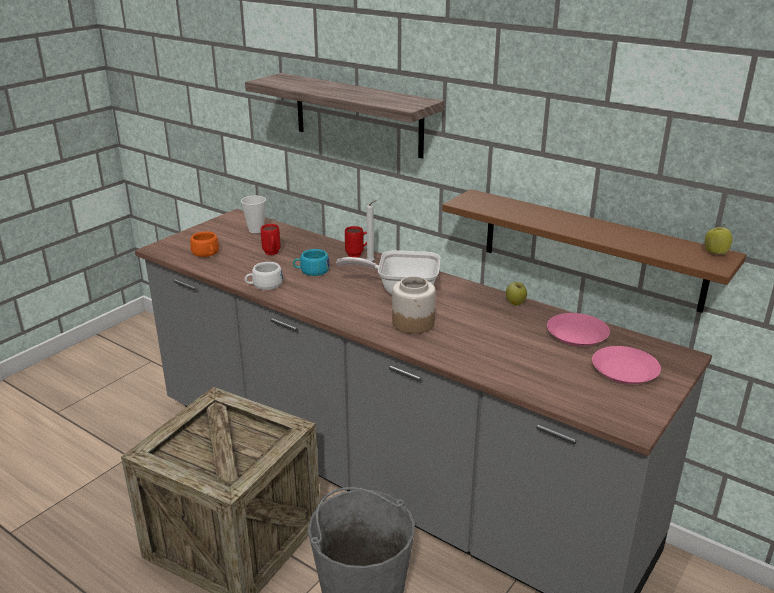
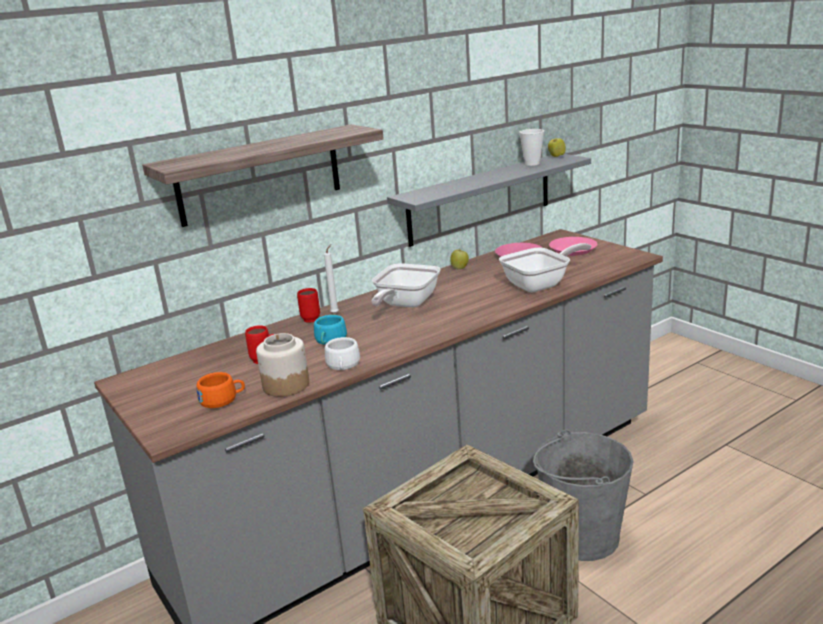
camera: 70 degrees left, 5 degrees down
cup [241,196,266,233] -> cup moved to [519,129,544,166]
jar [392,276,436,334] -> jar moved to [256,333,309,397]
brown shelf [442,189,746,313] -> grey shelf [387,154,591,247]
none -> frying pan [499,243,591,292]

